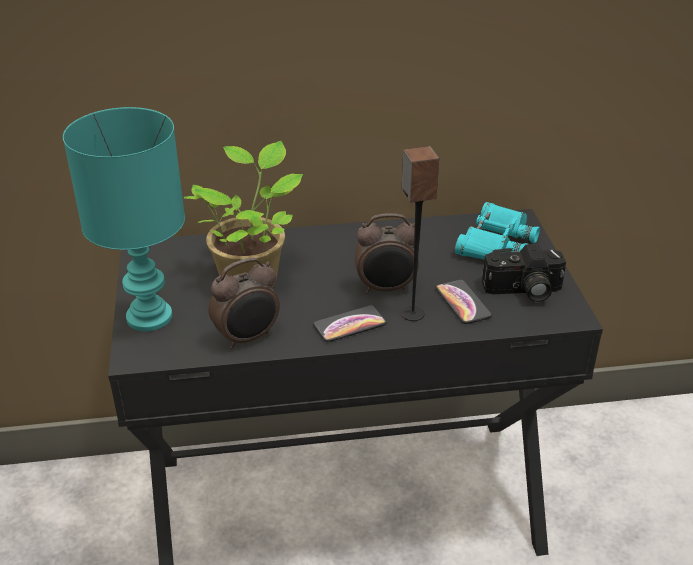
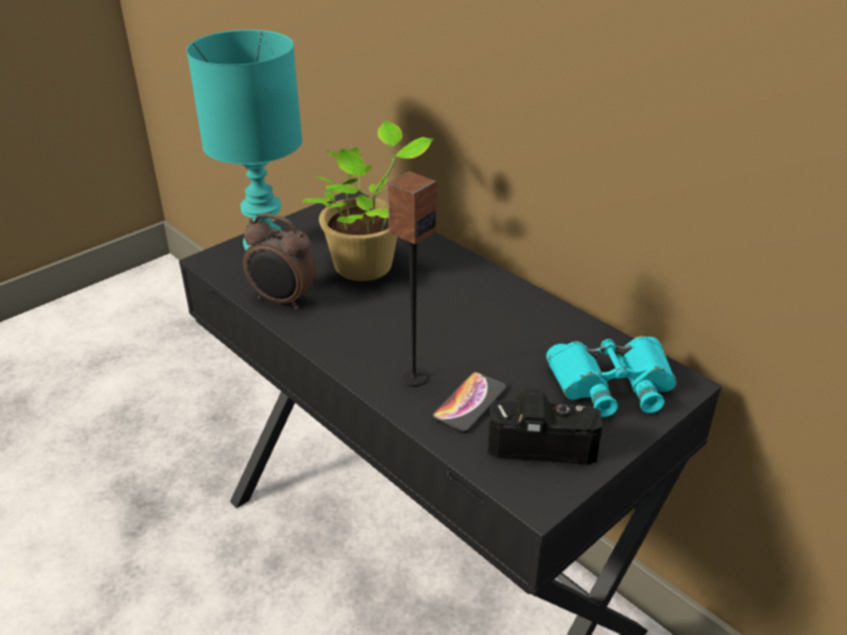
camera: 55 degrees right, 0 degrees up
phone [313,305,386,342] -> none
alarm clock [355,213,421,294] -> none
camera [482,244,566,302] -> camera turned 135 degrees clockwise [488,388,602,465]

